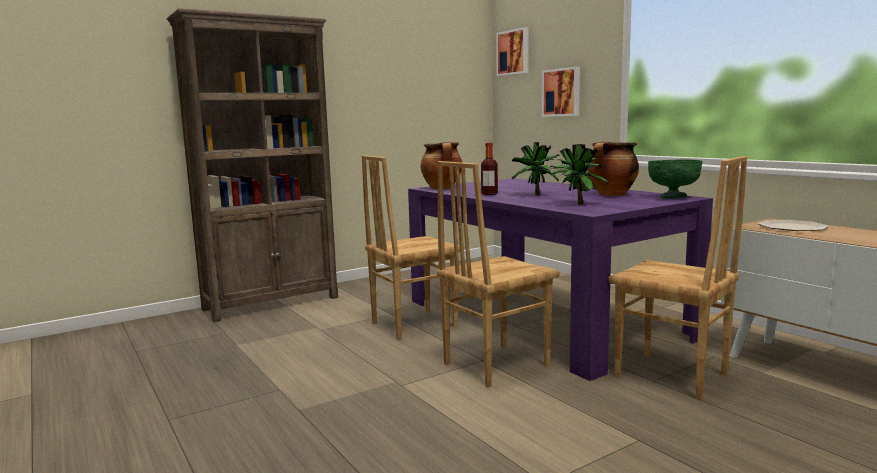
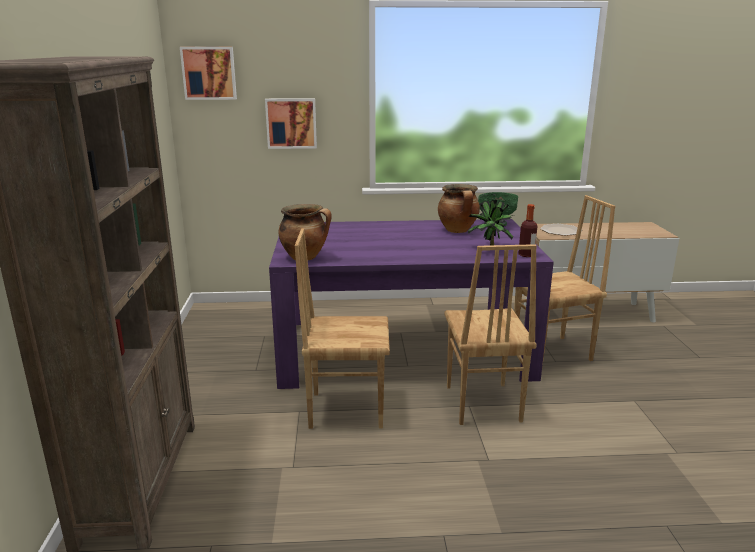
camera: 60 degrees left, 10 degrees up
brown chair [362,155,460,340] -> brown chair turned 90 degrees clockwise [295,228,390,429]
bottle [481,143,498,195] -> bottle moved to [518,204,537,257]
potted plant [512,142,559,195] -> none

